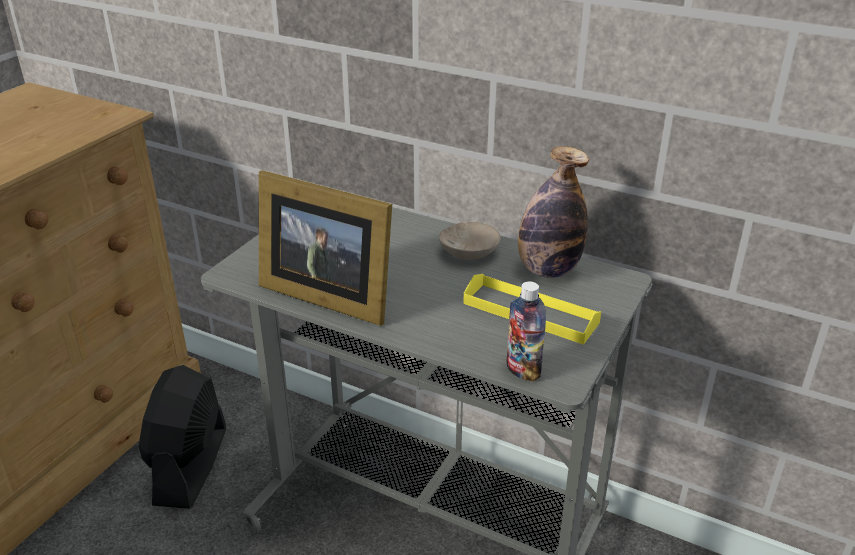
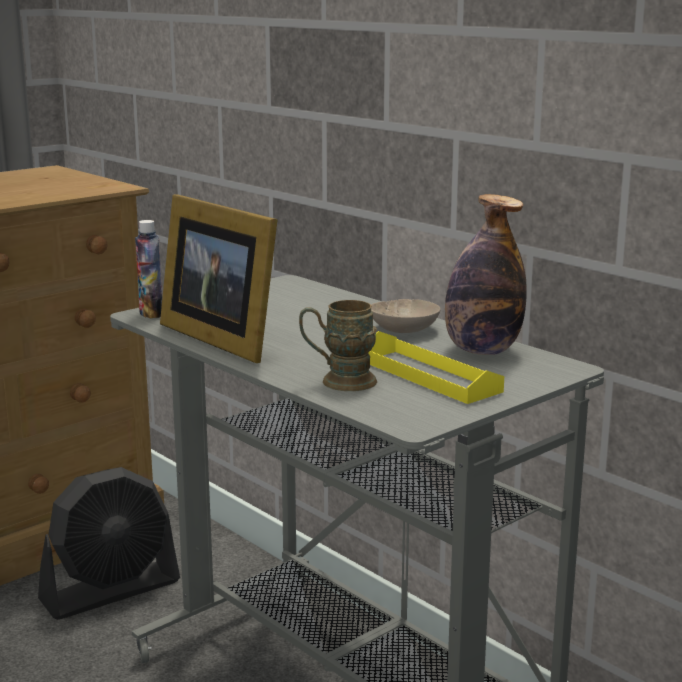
camera: 20 degrees right, 15 degrees down
black fan [139,365,226,509] -> black fan turned 150 degrees counterclockwise [38,467,180,620]
bottle [506,281,546,382] -> bottle moved to [135,220,162,319]
none -> brown mug [299,300,377,391]

